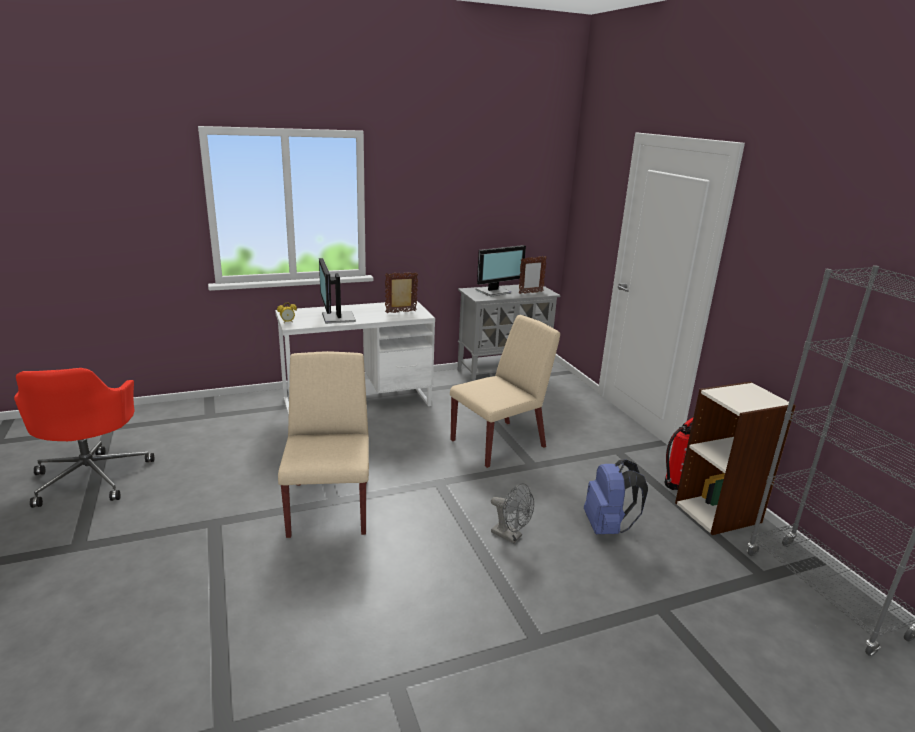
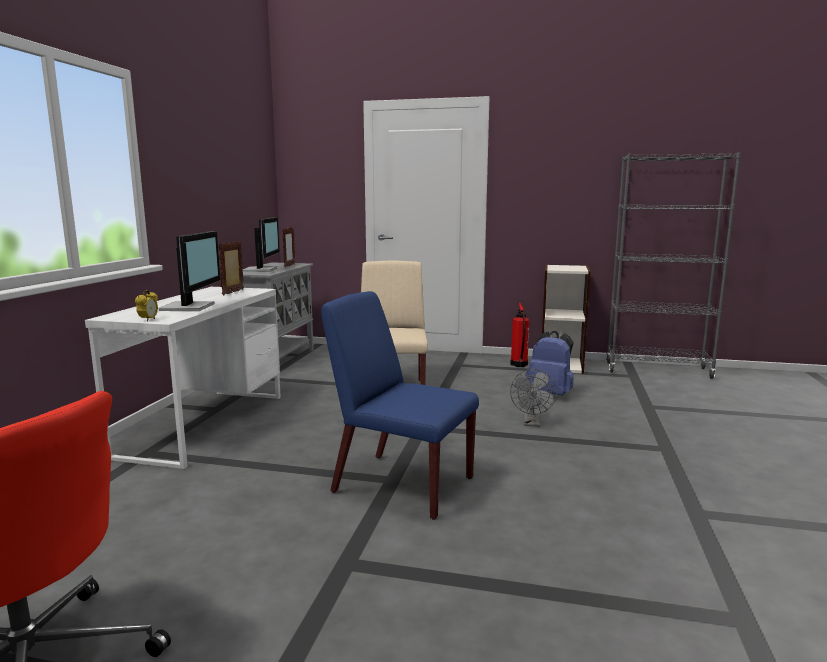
camera: 55 degrees left, 10 degrees down
beige chair [278,351,369,538] -> blue chair [321,291,479,520]
monitor [319,258,356,324] -> monitor turned 105 degrees counterclockwise [158,231,221,311]
grey fan [491,483,534,543] -> grey fan turned 120 degrees clockwise [510,369,557,427]

